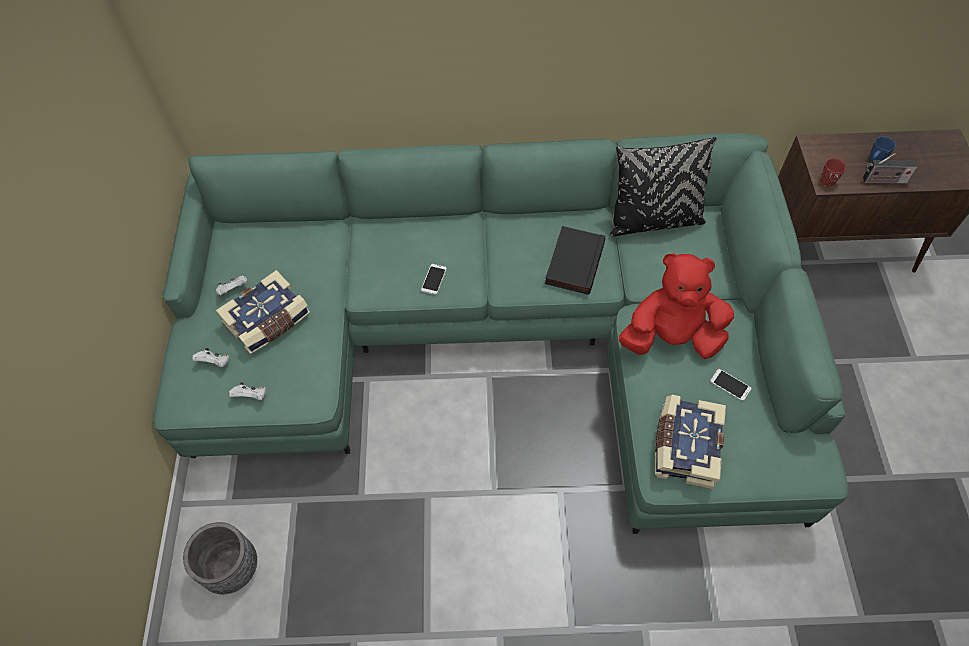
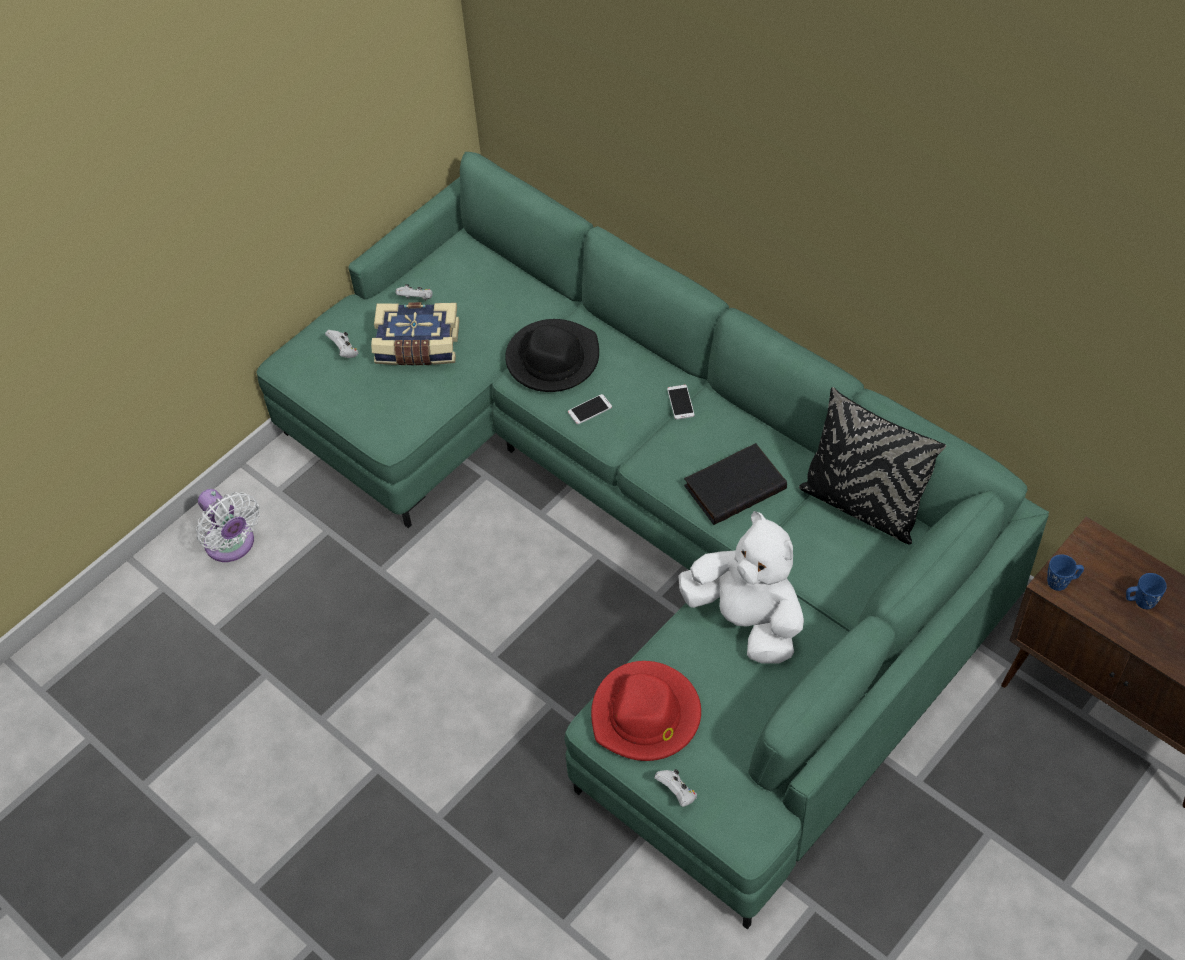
camera: 45 degrees right, 5 degrees down
grey planter [183,522,257,594] -> white fan [196,489,260,562]
white game controller [229,382,267,400] -> white game controller moved to [654,769,697,807]
red plush toy [619,253,734,359] -> white plush toy [678,511,804,664]
book [655,395,726,489] -> red hat [591,661,701,761]
phone [710,369,751,401] -> phone moved to [667,385,694,420]
red mug [820,158,846,186] -> blue mug [1047,554,1084,591]
radio [863,153,918,184] -> none
none -> black hat [505,319,599,392]

